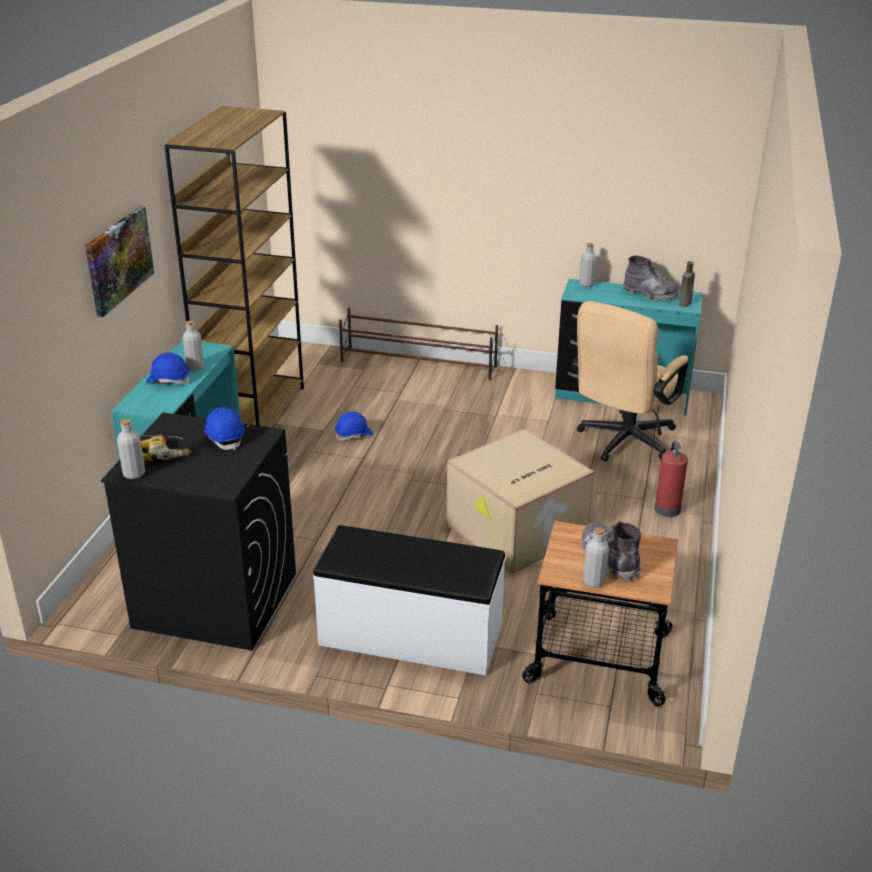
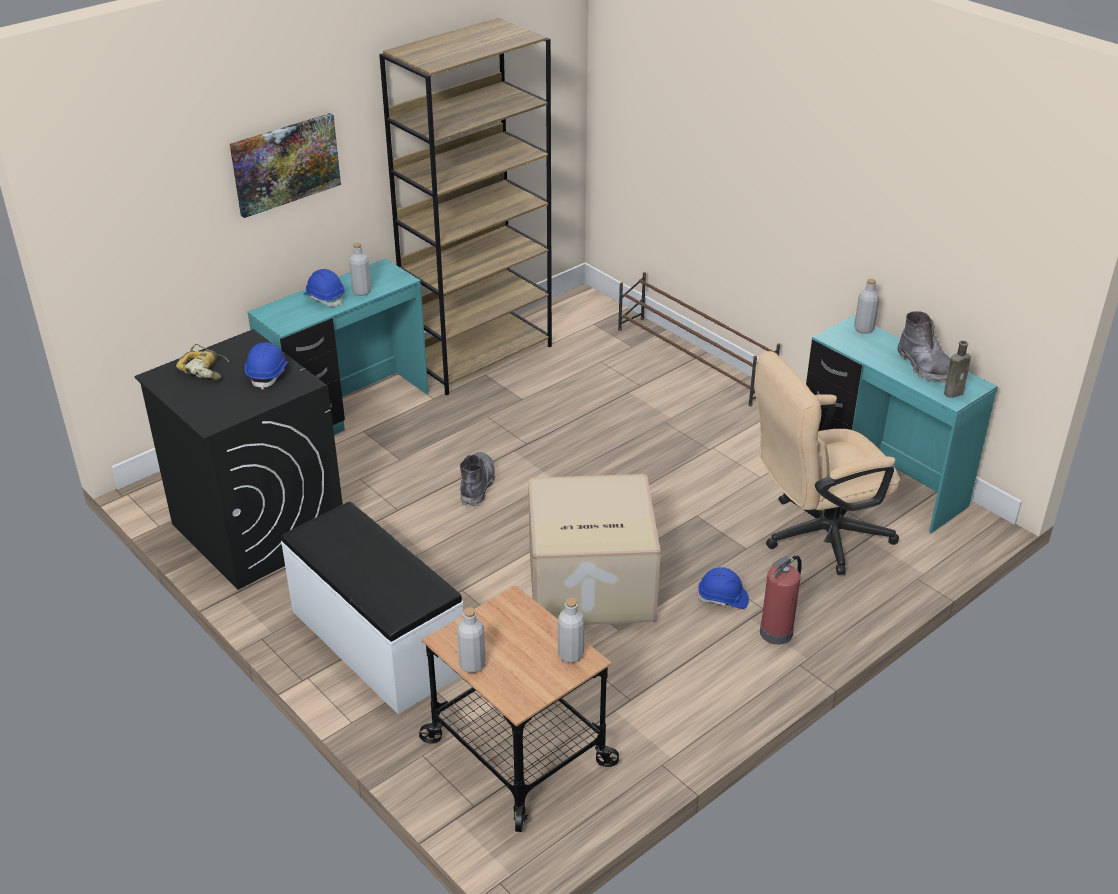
camera: 35 degrees right, 5 degrees up
grey bottle [117,419,145,479] -> grey bottle moved to [558,598,585,663]
blue hard hat [335,411,373,441] -> blue hard hat moved to [697,567,749,609]
grey boot [581,521,641,581] -> grey boot moved to [460,452,495,506]

